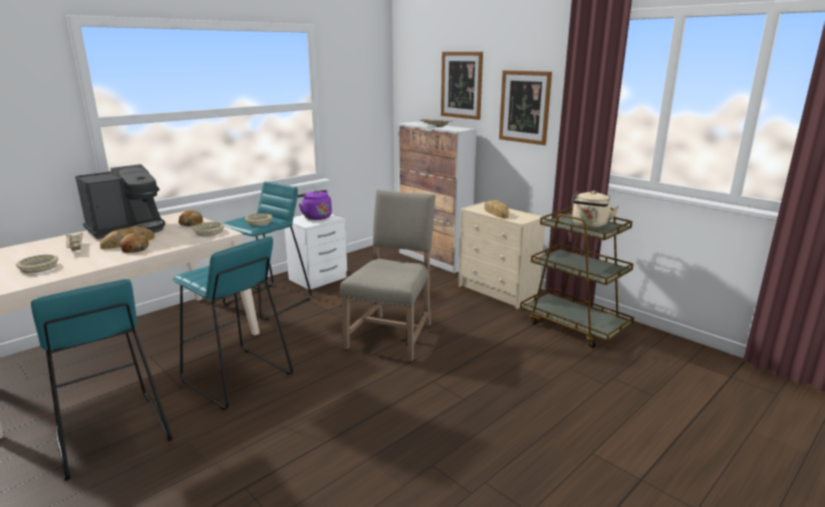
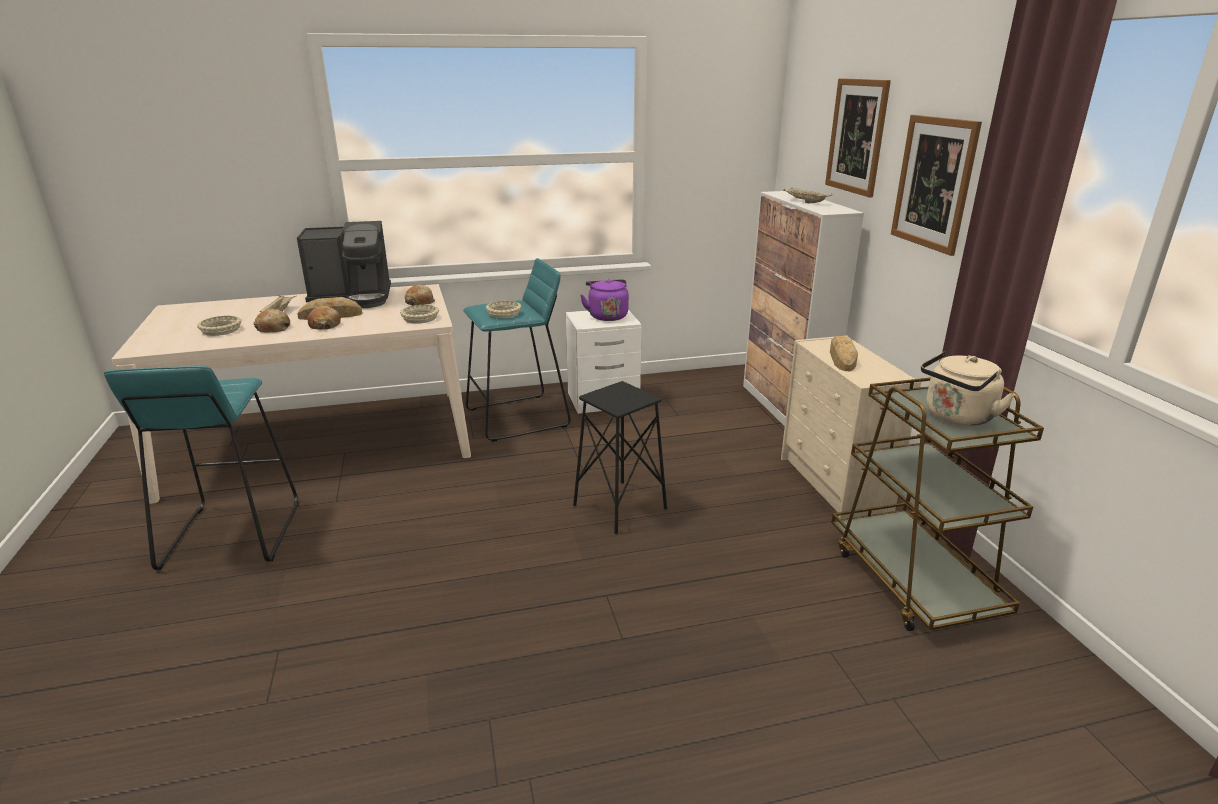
camera: 30 degrees right, 5 degrees up
turquoise stool [172,237,293,411] -> none
beige chair [340,190,436,361] -> black stool [573,381,667,534]
none -> bread [253,309,290,333]

